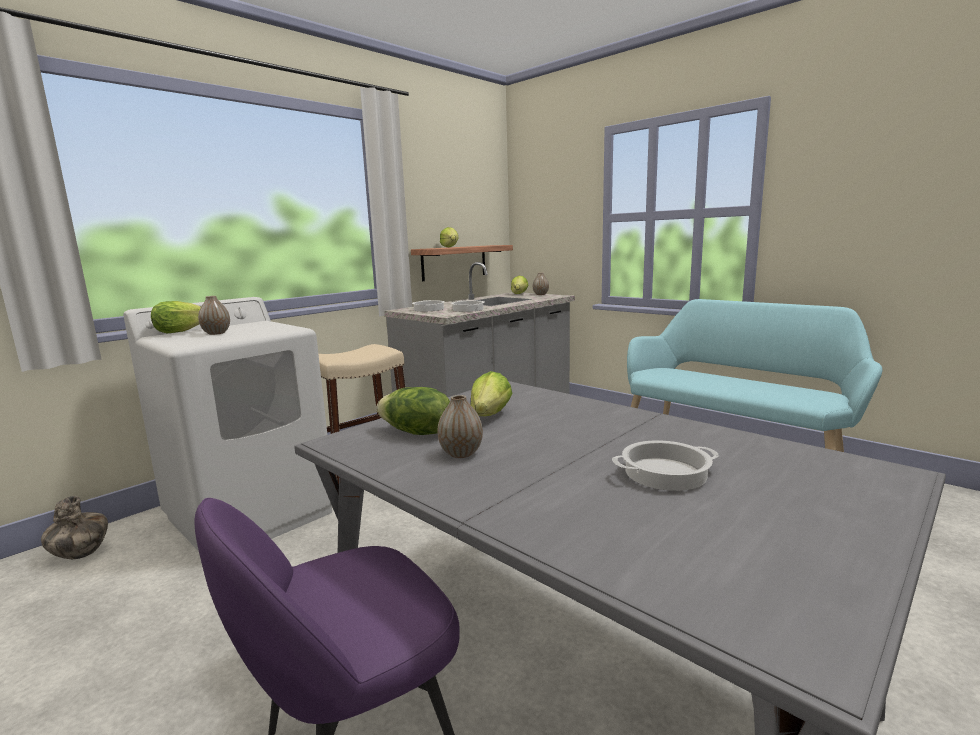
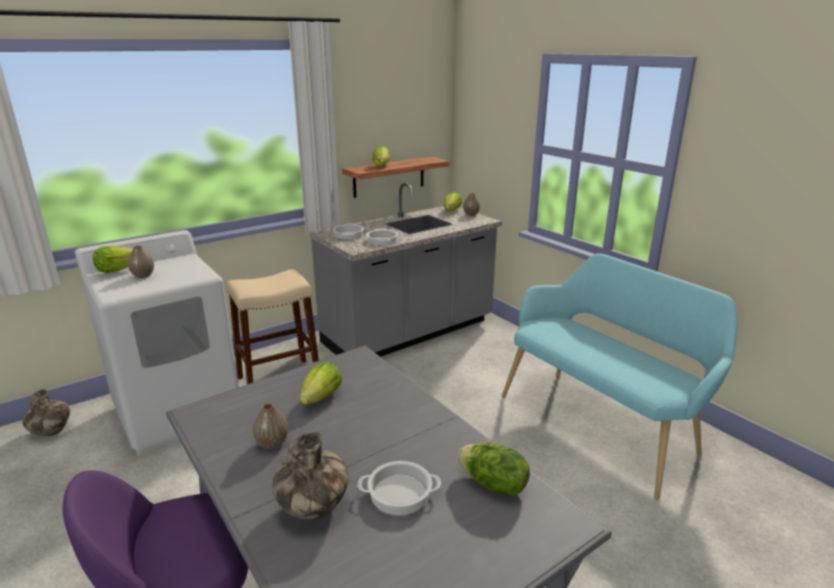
camera: 10 degrees right, 10 degrees up
lettuce [377,387,450,435] -> lettuce moved to [457,442,530,496]
none -> vase [273,432,349,520]

